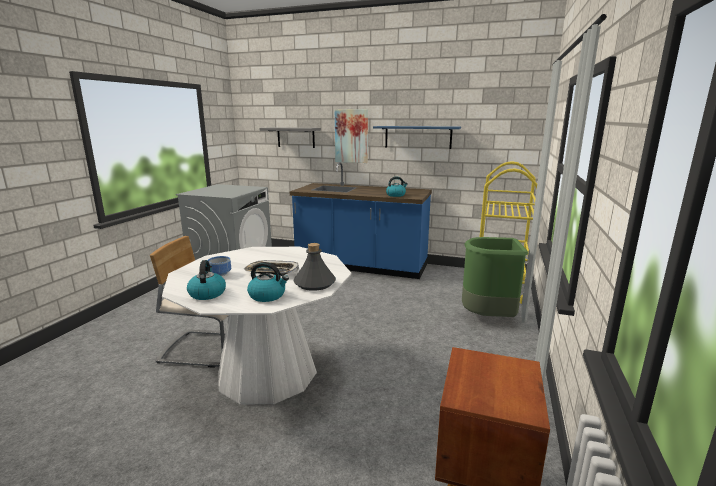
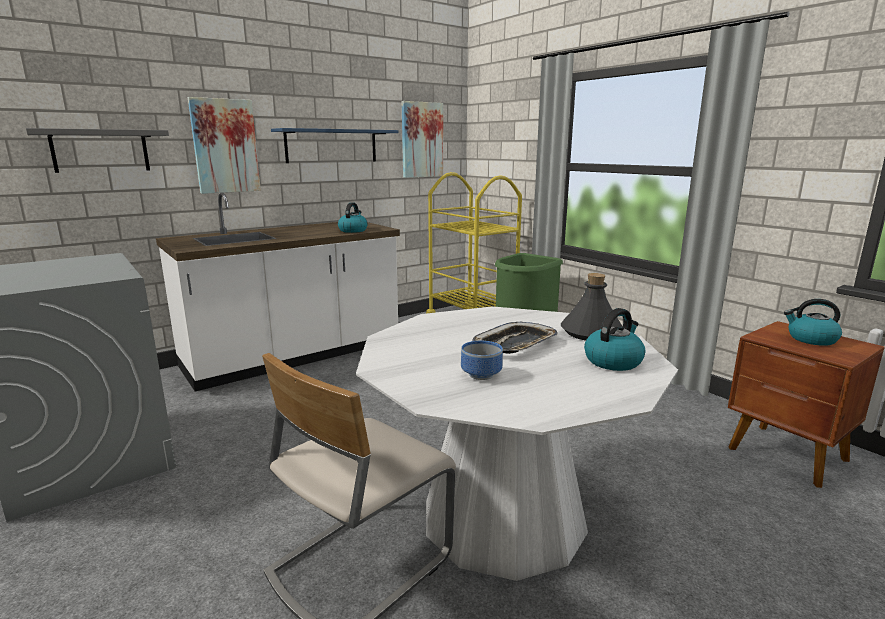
camera: 55 degrees left, 0 degrees up
kettle [187,260,226,300] -> kettle moved to [784,299,842,346]
blue counter [290,162,432,279] -> white counter [156,192,400,392]
none -> picture [402,101,443,178]

